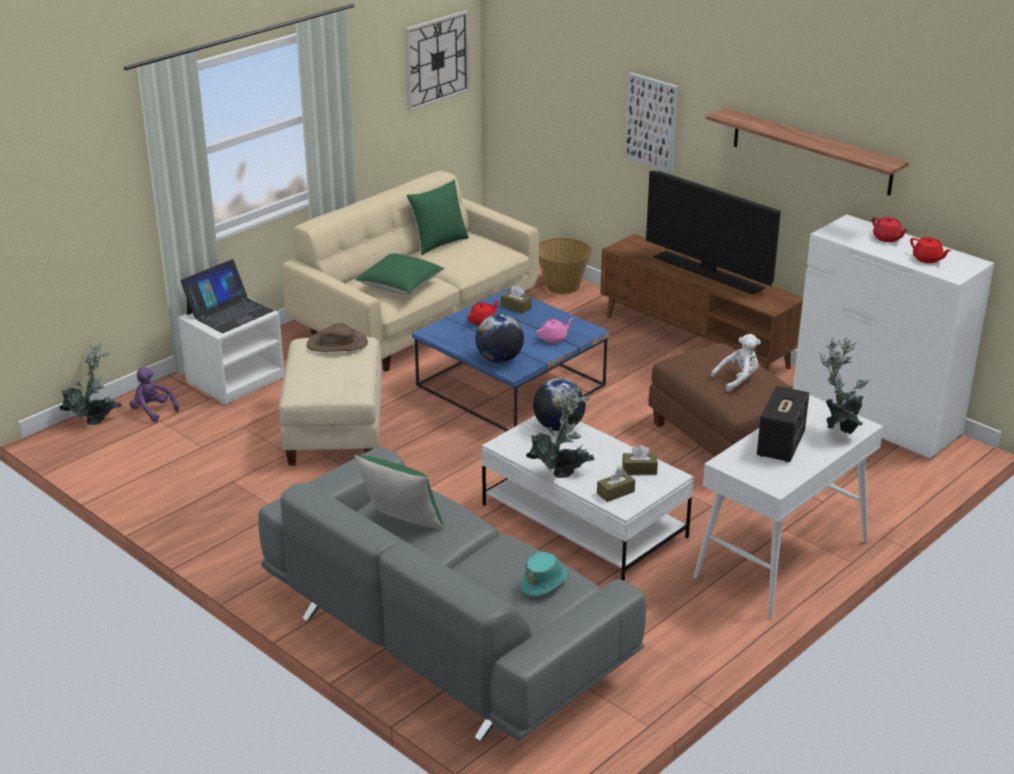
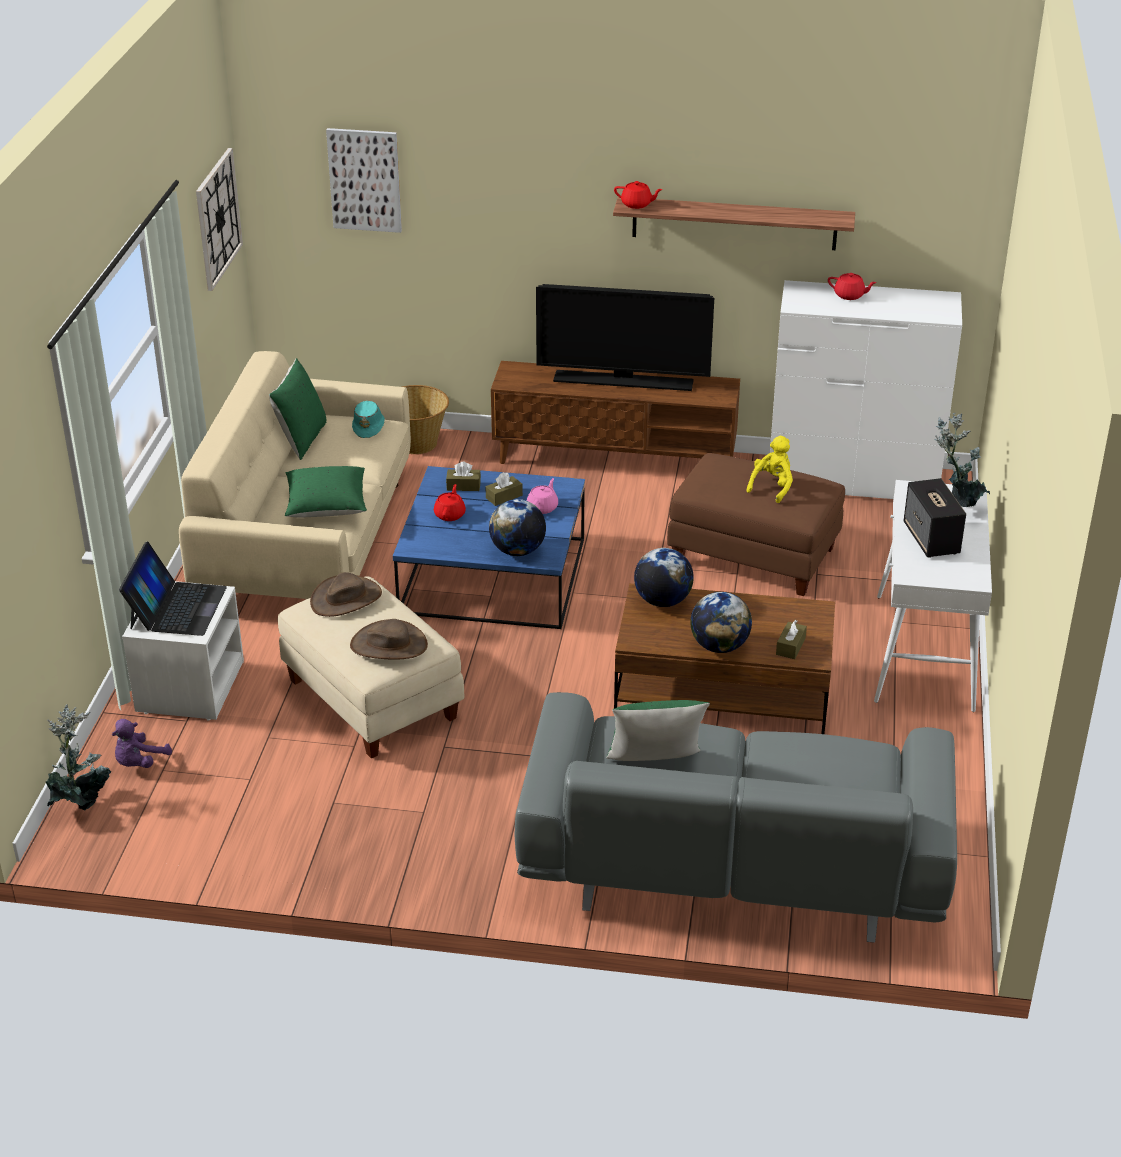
camera: 35 degrees left, 5 degrees up
purple plush toy [129,367,179,422] -> purple plush toy turned 60 degrees counterclockwise [112,719,172,768]
white coffee table [482,416,694,581] -> brown coffee table [614,583,835,734]
turquoise hat [521,552,568,596] -> turquoise hat moved to [352,401,385,438]
potted plant [526,385,595,478] -> globe [690,592,752,653]
brown tissue box [622,445,658,475] -> brown tissue box moved to [486,472,523,506]
picture [625,72,678,173] -> picture moved to [326,128,402,233]
white plush toy [711,334,761,392] -> yellow plush toy [746,436,793,503]
red teapot [910,237,952,263] -> red teapot moved to [614,181,663,209]
none -> brown hat [350,619,428,660]

